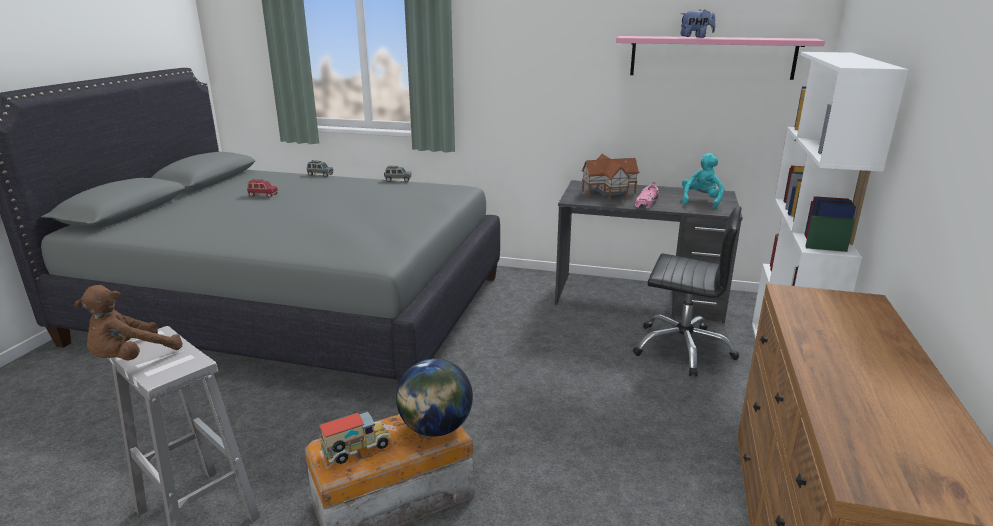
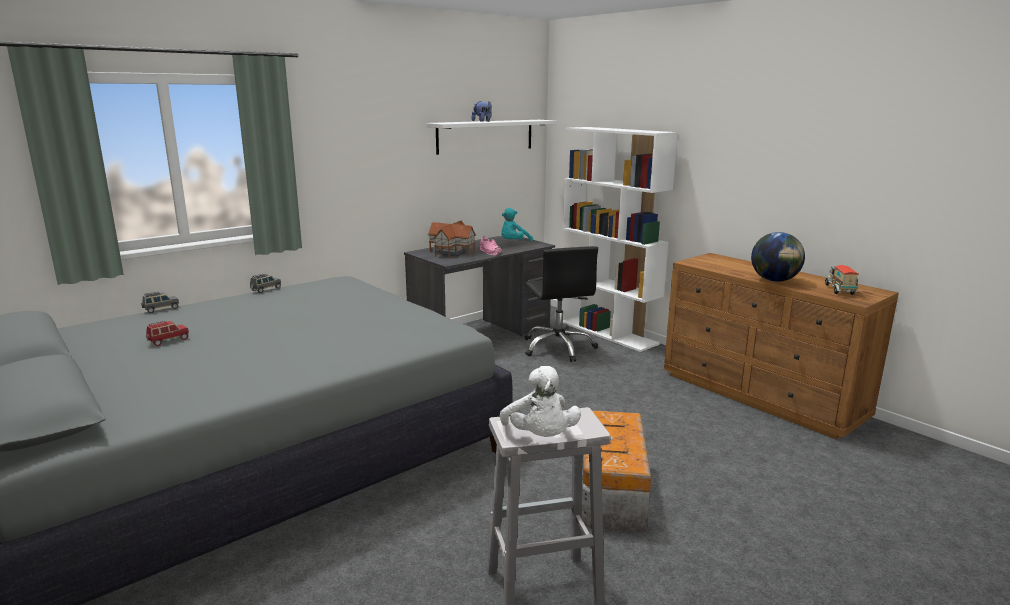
camera: 55 degrees left, 5 degrees down
brown plush toy [75,285,183,360] -> white plush toy [500,366,581,437]
toy truck [319,412,391,464] -> toy truck moved to [825,265,859,295]
globe [396,359,473,437] -> globe moved to [751,232,805,282]
pink shelf [616,36,825,80] -> white shelf [426,120,556,155]
black office chair [633,206,742,376] -> black office chair turned 105 degrees clockwise [525,246,598,362]
turquoise plush toy [682,153,724,209] -> turquoise plush toy turned 105 degrees counterclockwise [501,208,533,242]

